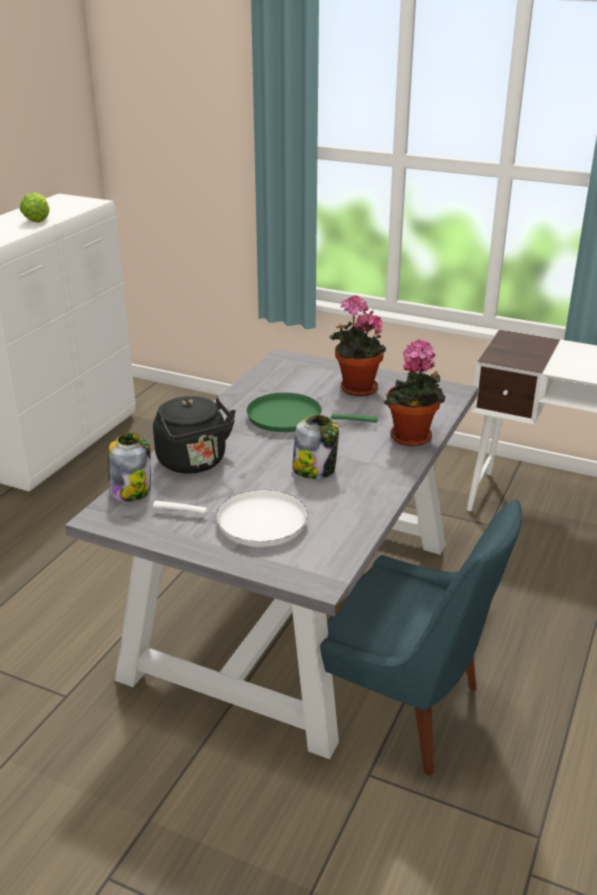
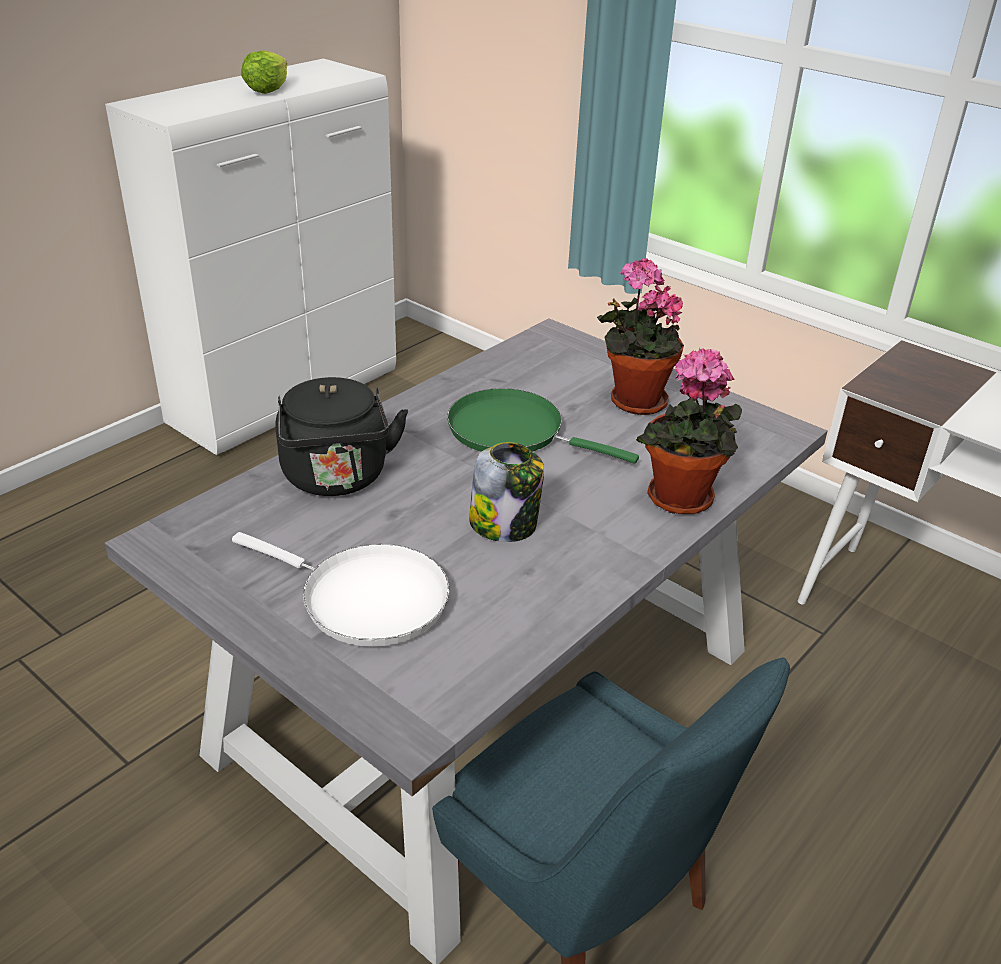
camera: 15 degrees right, 5 degrees up
jar [108,433,151,502] -> none

